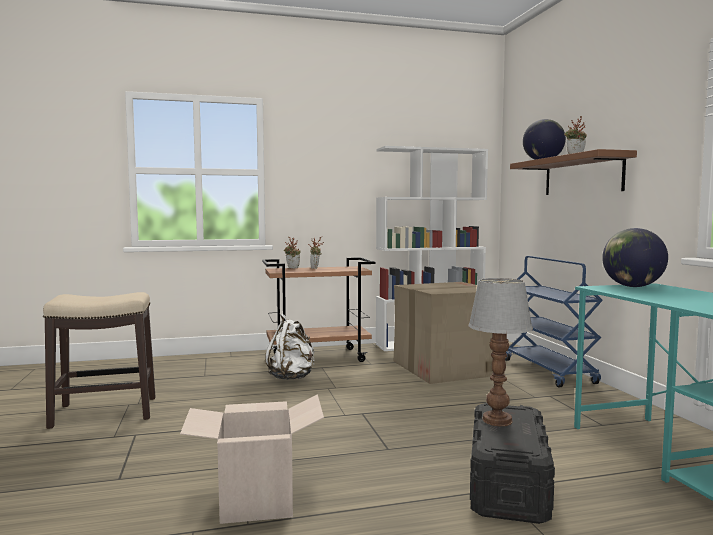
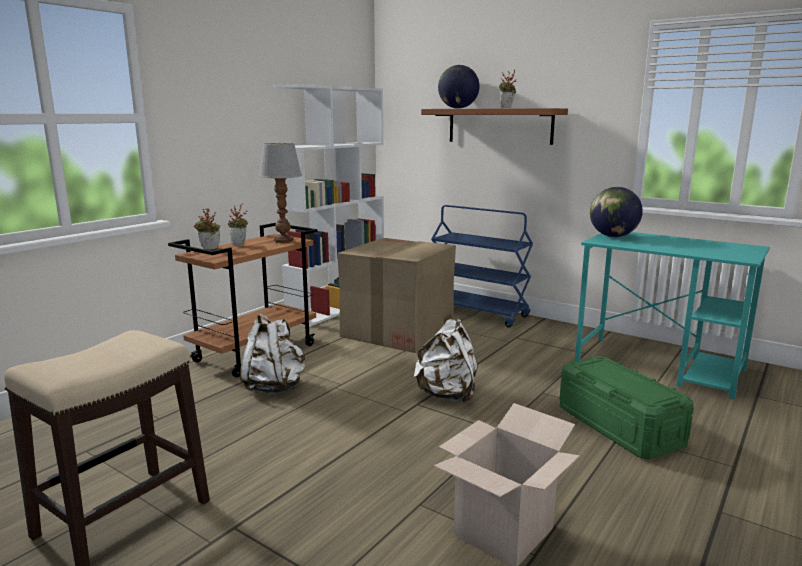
camera: 40 degrees left, 10 degrees up
table lamp [468,278,533,426] -> table lamp moved to [259,143,302,243]
black storage box [470,403,555,524] -> green storage box [559,356,694,459]
none -> white backpack [414,319,478,403]

